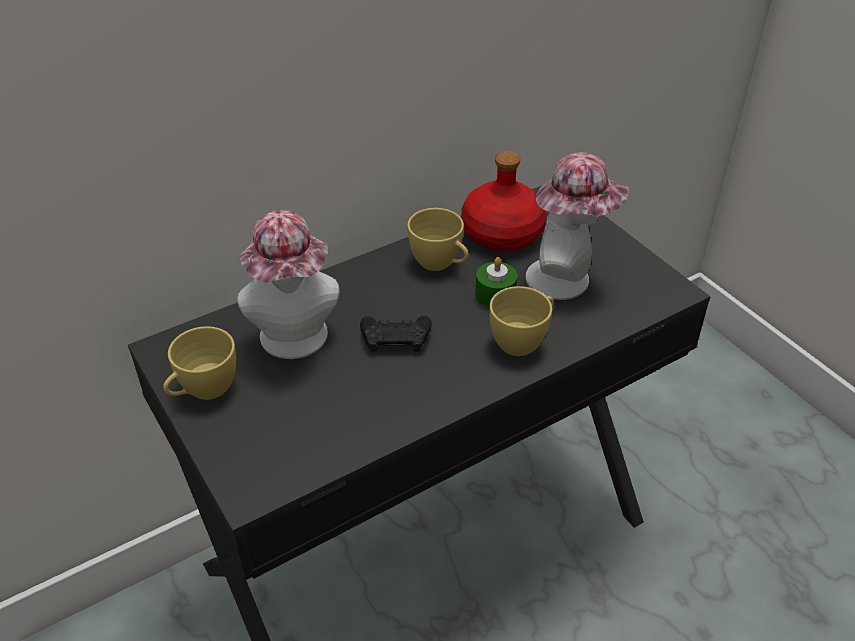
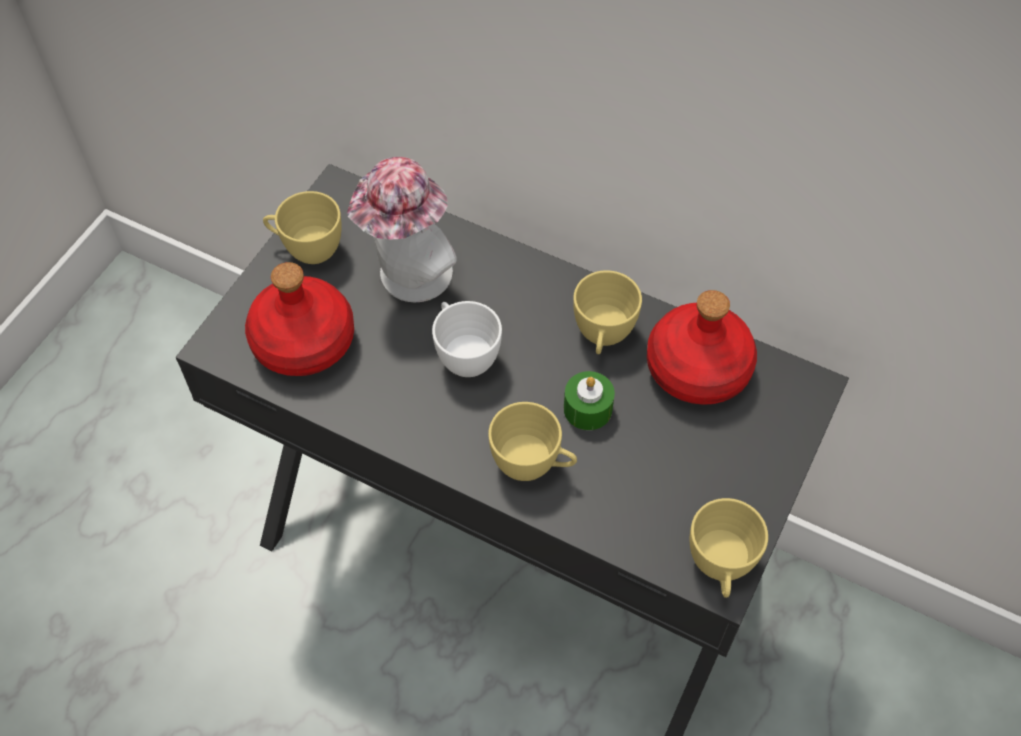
camera: 60 degrees right, 15 degrees up
black game controller [360,316,432,352] -> white cup [432,301,502,377]
hat [526,152,629,300] -> none
none -> red bottle [245,262,354,376]
none -> yellow cup [689,498,768,598]

